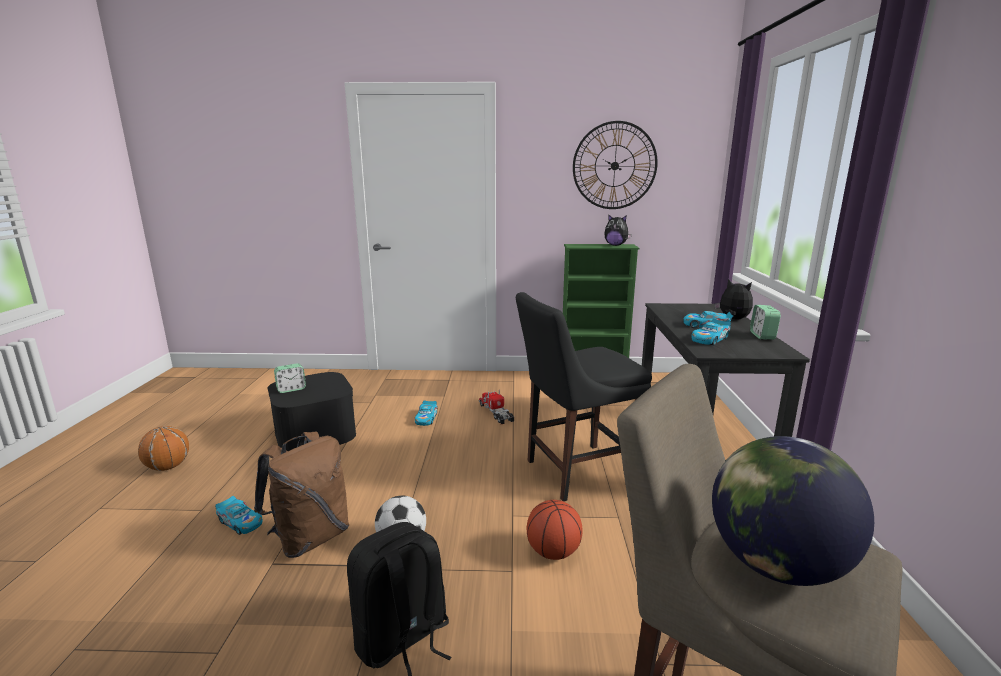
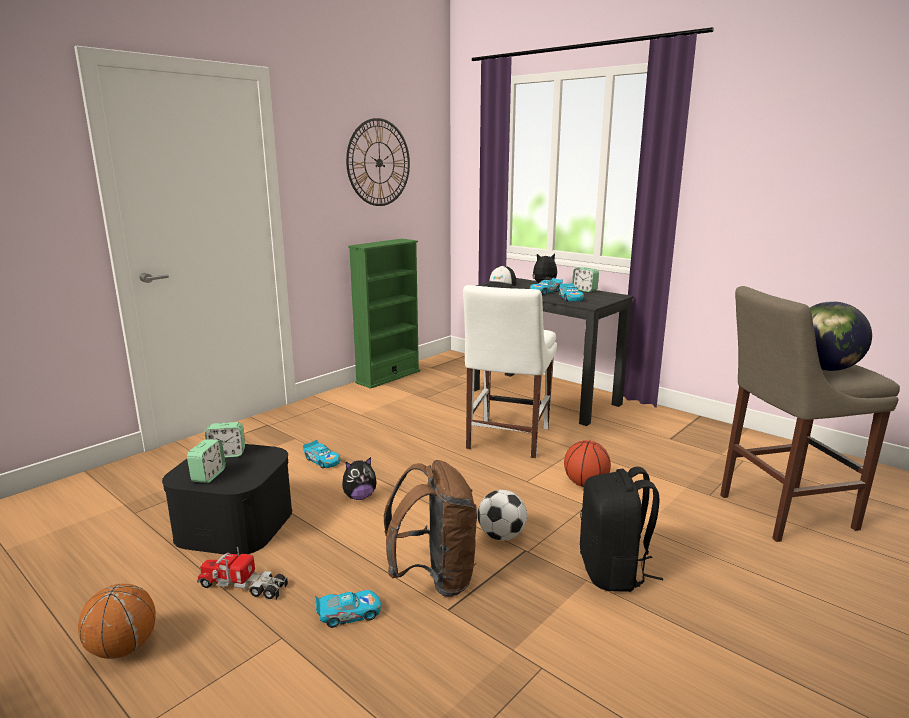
camera: 50 degrees left, 0 degrees up
toy truck [479,390,514,424] -> toy truck moved to [197,547,288,599]
black chair [516,292,652,501] -> white chair [463,285,557,458]
plush toy [604,215,632,246] -> plush toy moved to [342,457,377,500]
none -> alarm clock [205,422,245,458]
none -> cap [484,266,516,288]

